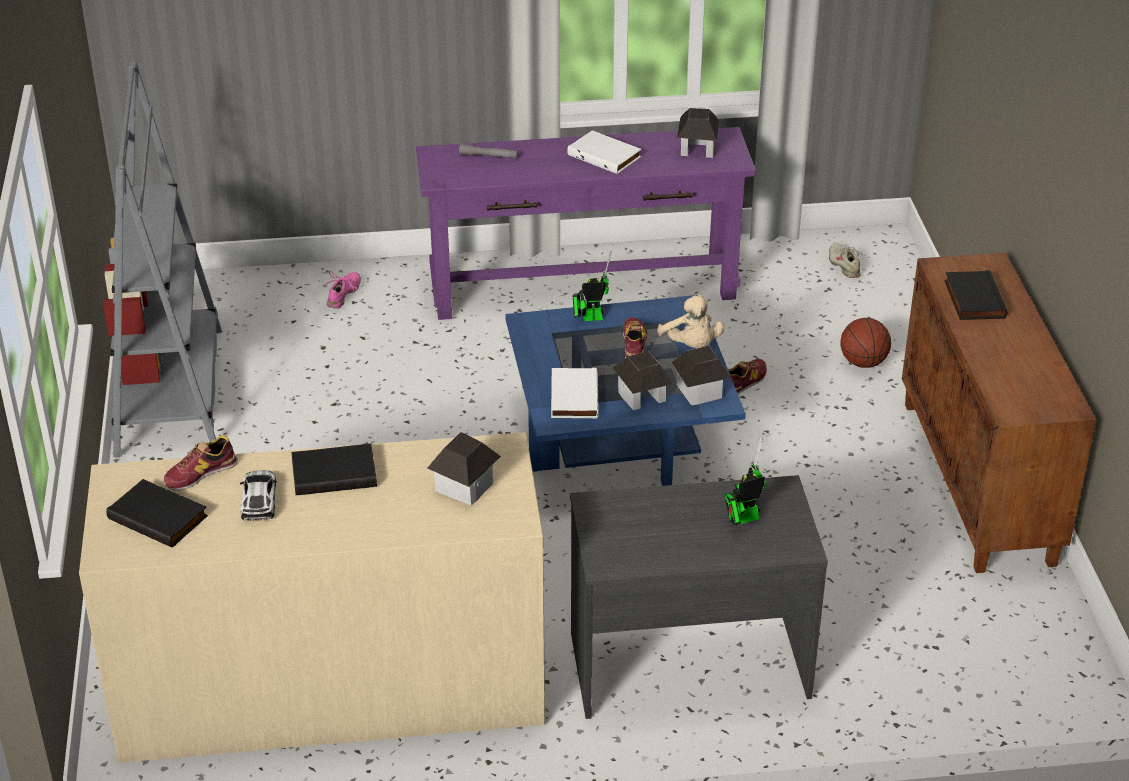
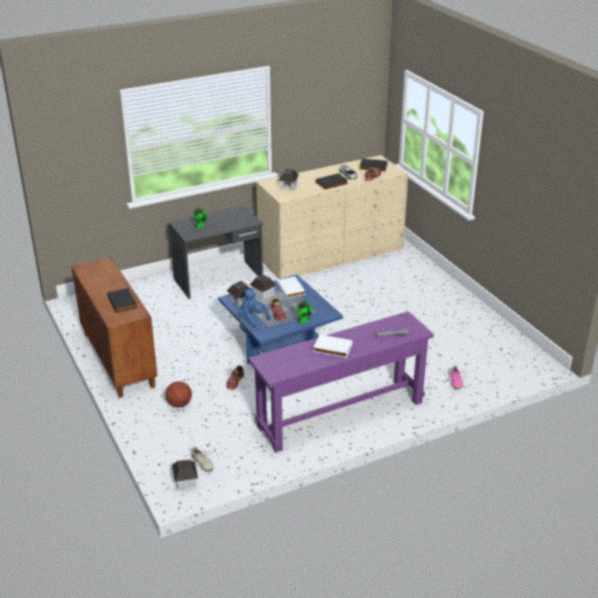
camera: 160 degrees right, 5 degrees down
grey bookcase [103,61,222,458] -> none
beige plush toy [657,295,724,348] -> blue plush toy [238,289,270,327]
toy house [677,108,719,158] -> toy house moved to [172,460,198,490]

